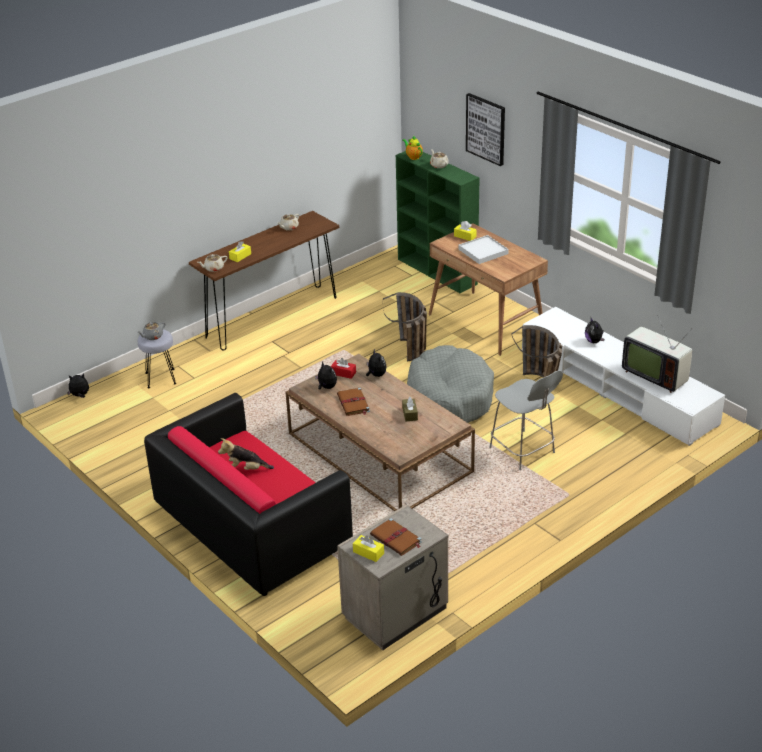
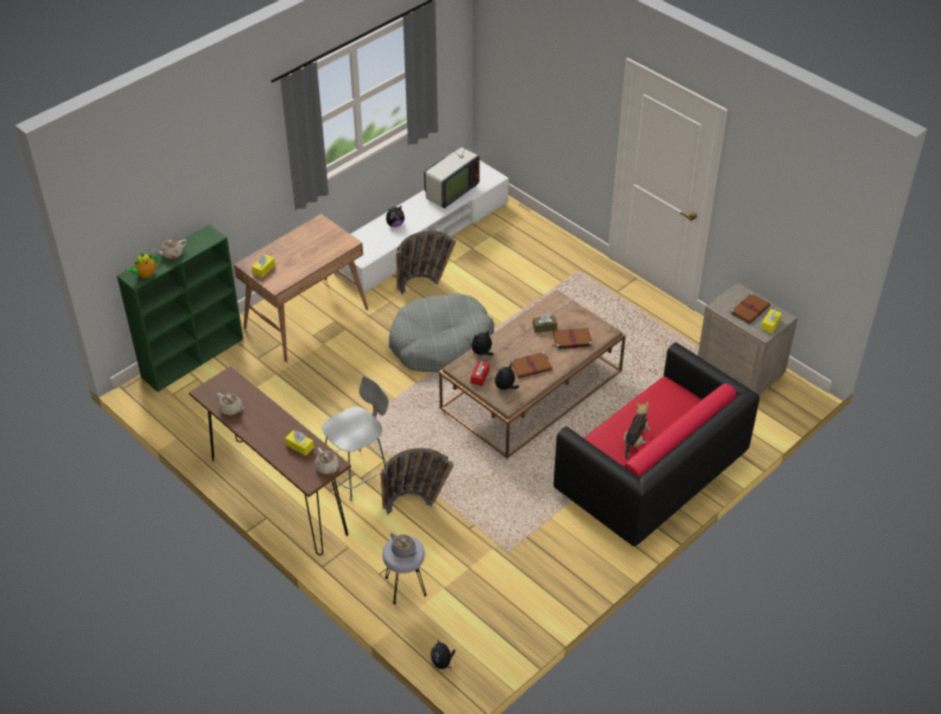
camera: 95 degrees left, 10 degrees up
plush toy [218,438,274,470] -> plush toy turned 150 degrees counterclockwise [624,402,651,460]
basket [383,292,427,362] -> basket moved to [381,448,454,514]
white tray [459,235,509,264] -> none
picture [466,93,505,166] -> none
grey stool [489,371,563,470] -> grey stool moved to [322,376,389,501]
none -> brown book [552,328,592,350]

